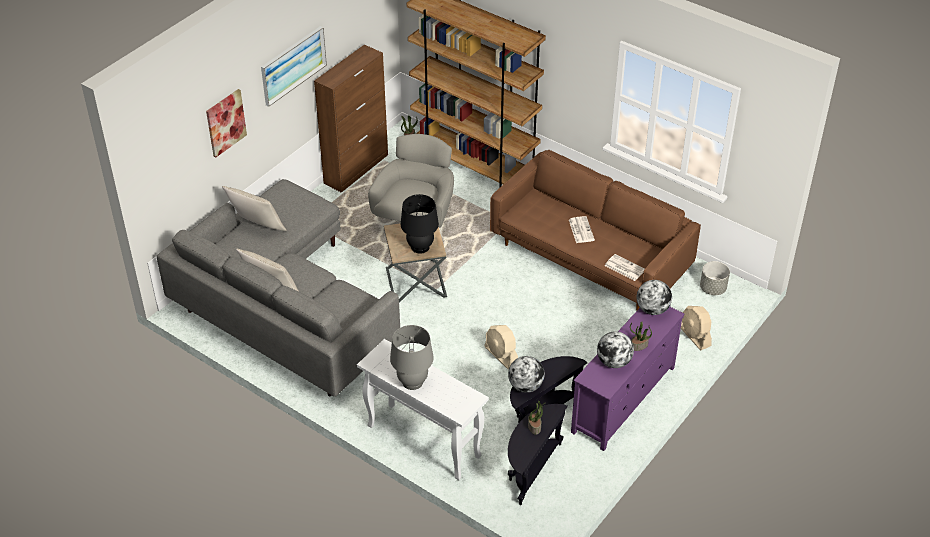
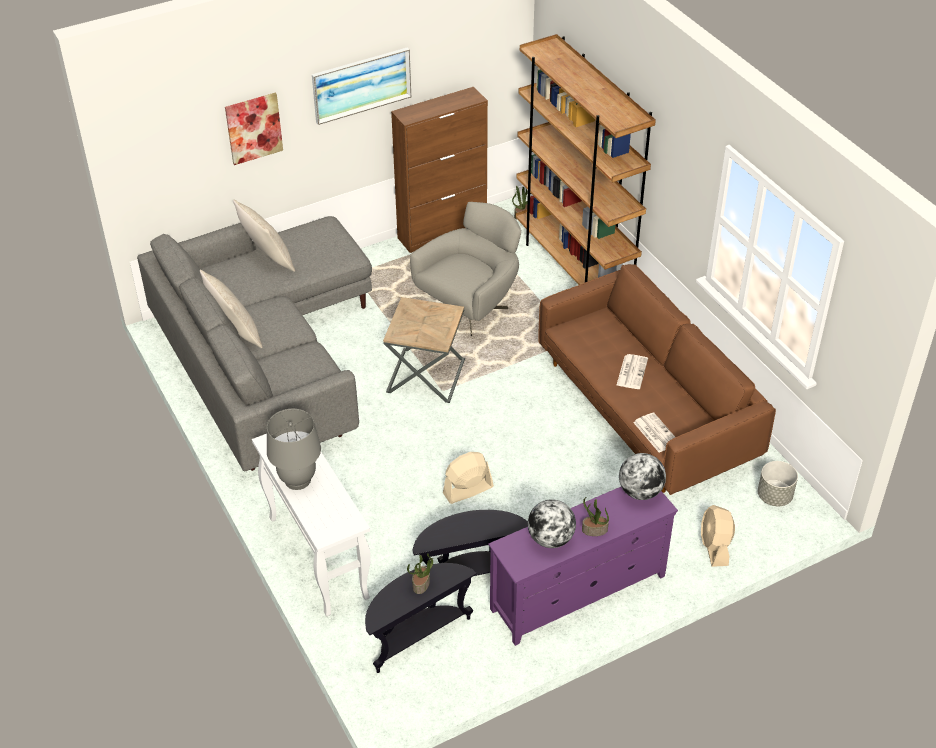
camera: 25 degrees right, 0 degrees up
black table lamp [401,194,439,254] -> none
beige fan [485,325,518,369] -> beige fan turned 75 degrees clockwise [443,452,494,504]
globe [508,356,545,393] -> none

